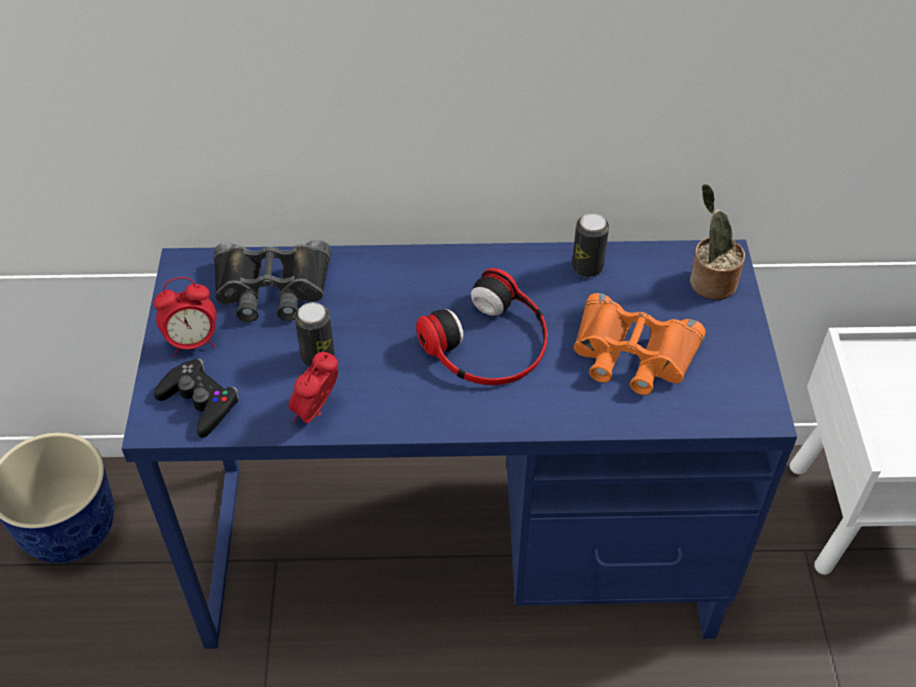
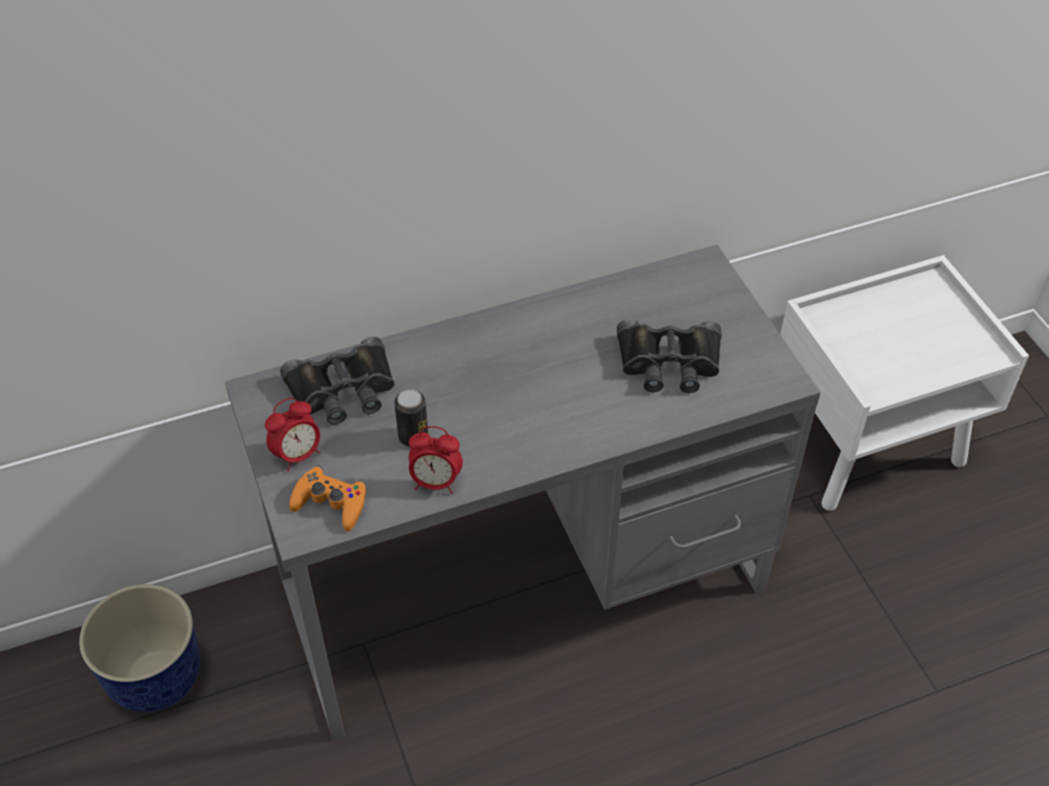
camera: 20 degrees left, 0 degrees up
blue desk [122,240,797,649] -> grey desk [225,245,820,740]
black game controller [154,358,239,438] -> orange game controller [289,465,366,531]
alarm clock [288,352,338,424] -> alarm clock turned 90 degrees counterclockwise [409,426,463,494]
headphones [416,268,547,385] -> none
can [572,213,609,277] -> none
orange binoculars [574,293,706,395] -> black binoculars [617,319,722,393]
potted plant [690,184,745,300] -> none

